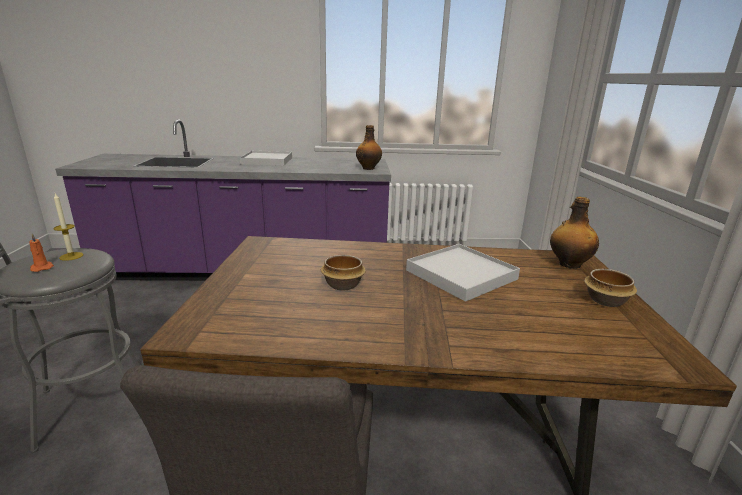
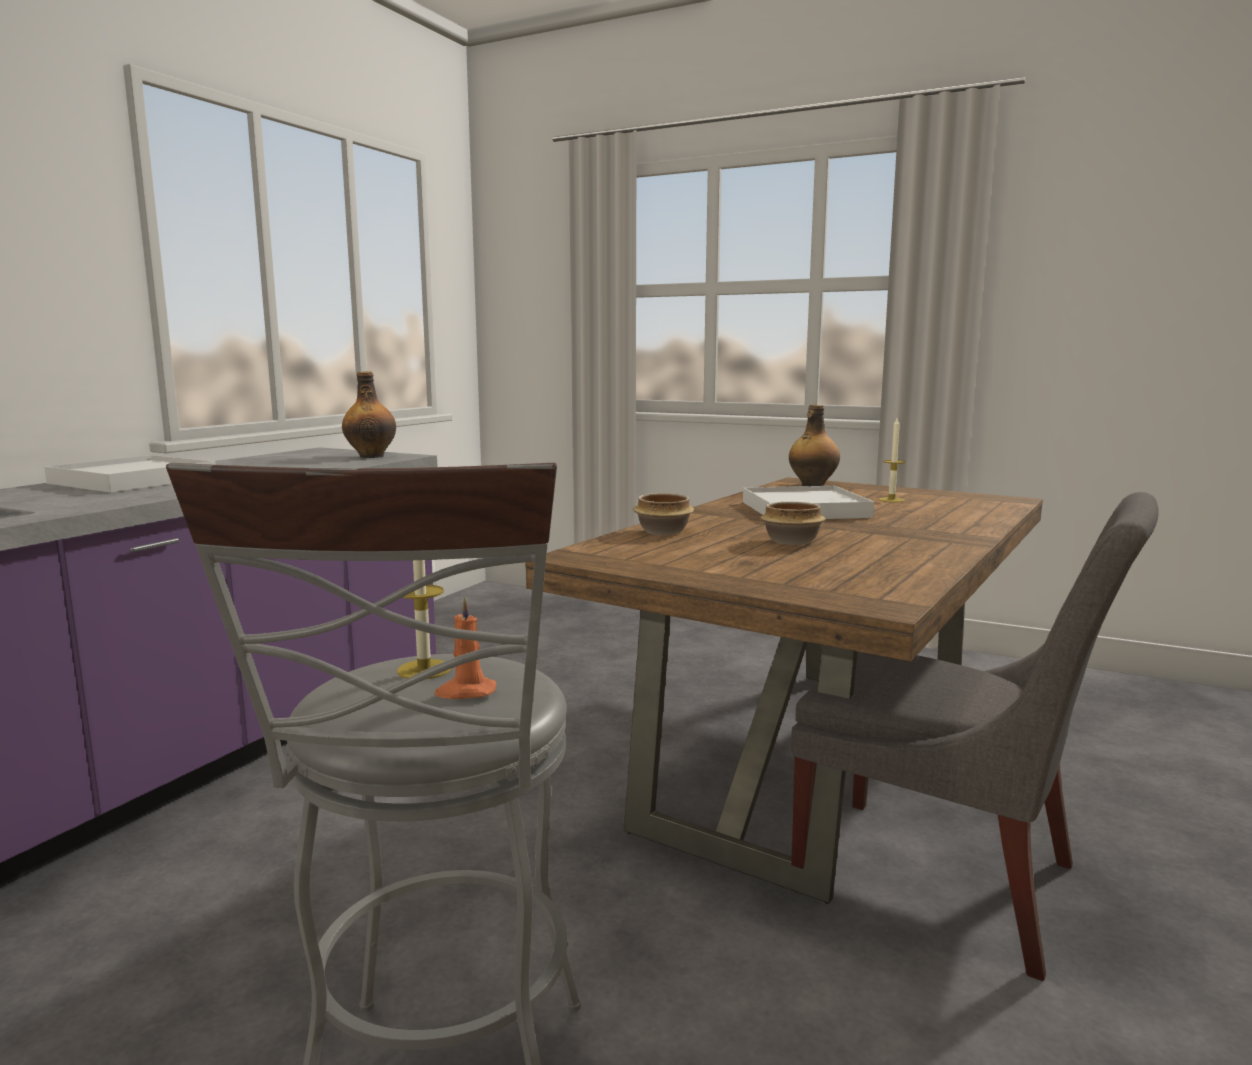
camera: 60 degrees left, 10 degrees down
bowl [584,269,637,307] -> bowl moved to [633,493,694,535]
none -> candle [878,418,906,502]

